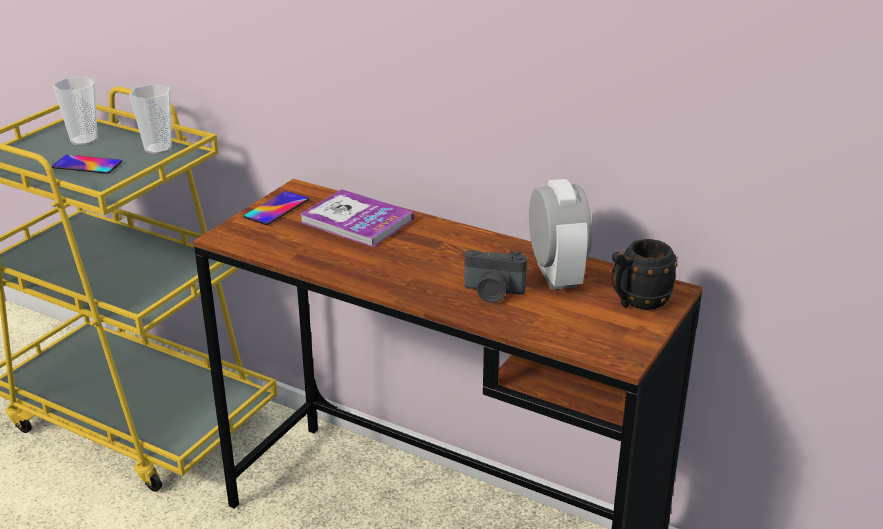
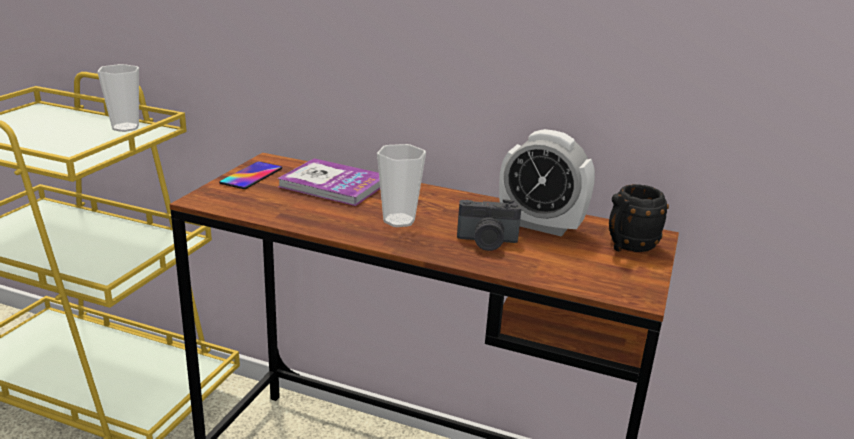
camera: 10 degrees left, 5 degrees down
phone [52,155,122,174] -> none
cup [53,77,98,145] -> cup moved to [377,144,426,227]
alarm clock [529,179,592,290] -> alarm clock turned 135 degrees clockwise [499,129,595,237]

